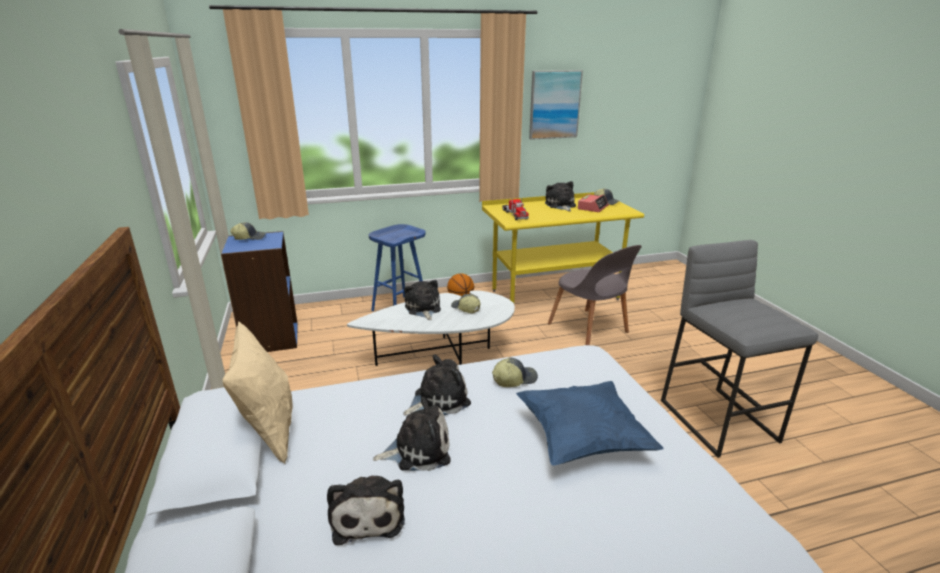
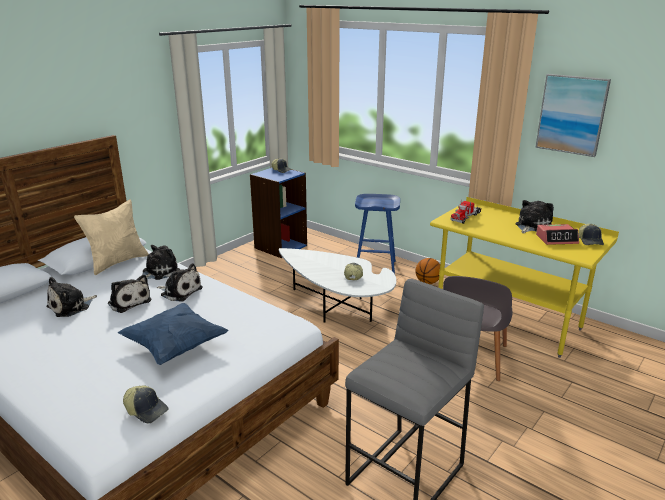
camera: 55 degrees right, 0 degrees up
plush toy [404,280,441,320] -> plush toy moved to [142,245,181,280]
cap [492,357,538,387] -> cap moved to [123,386,169,423]

